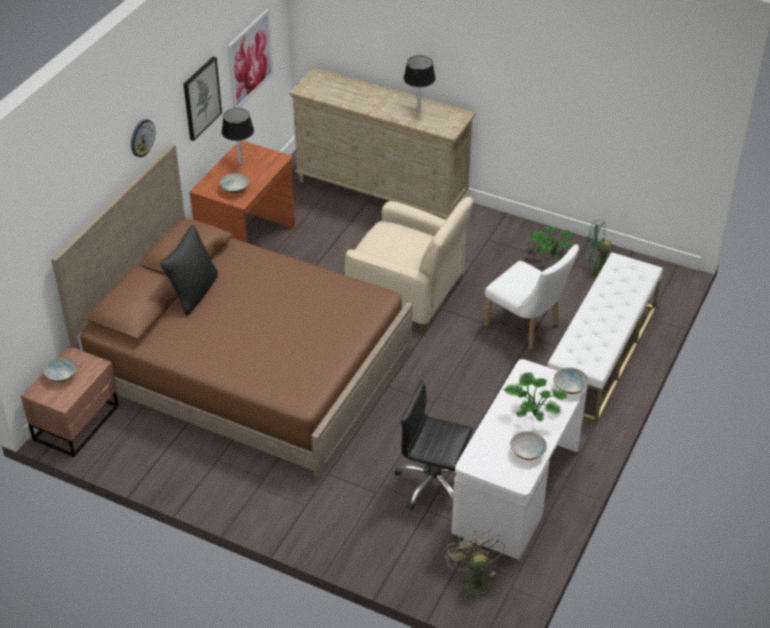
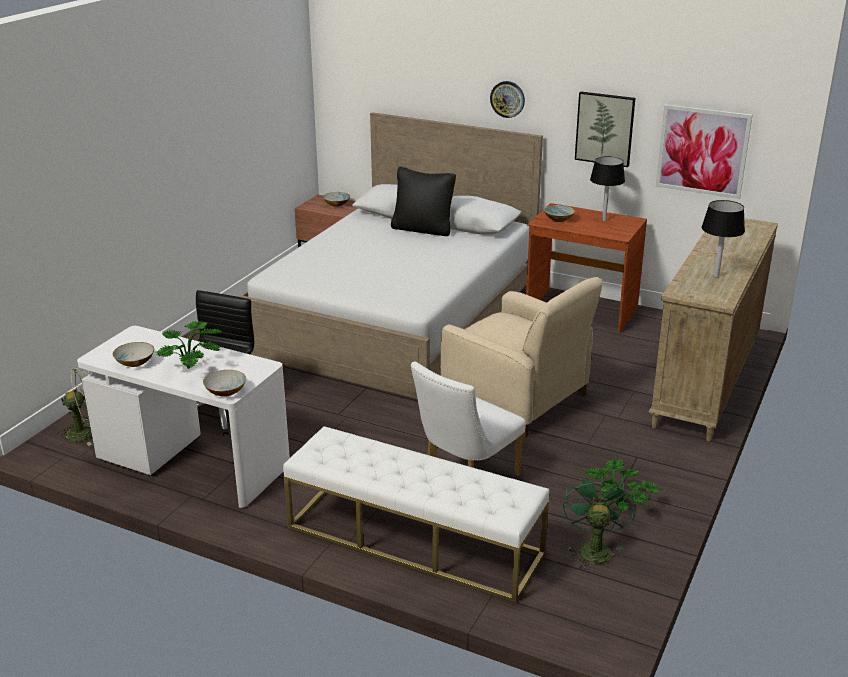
camera: 90 degrees right, 15 degrees down
brown bed [51,144,413,479] -> white bed [239,112,543,399]
beige armchair [345,197,473,333] -> beige armchair turned 75 degrees counterclockwise [441,277,603,438]

